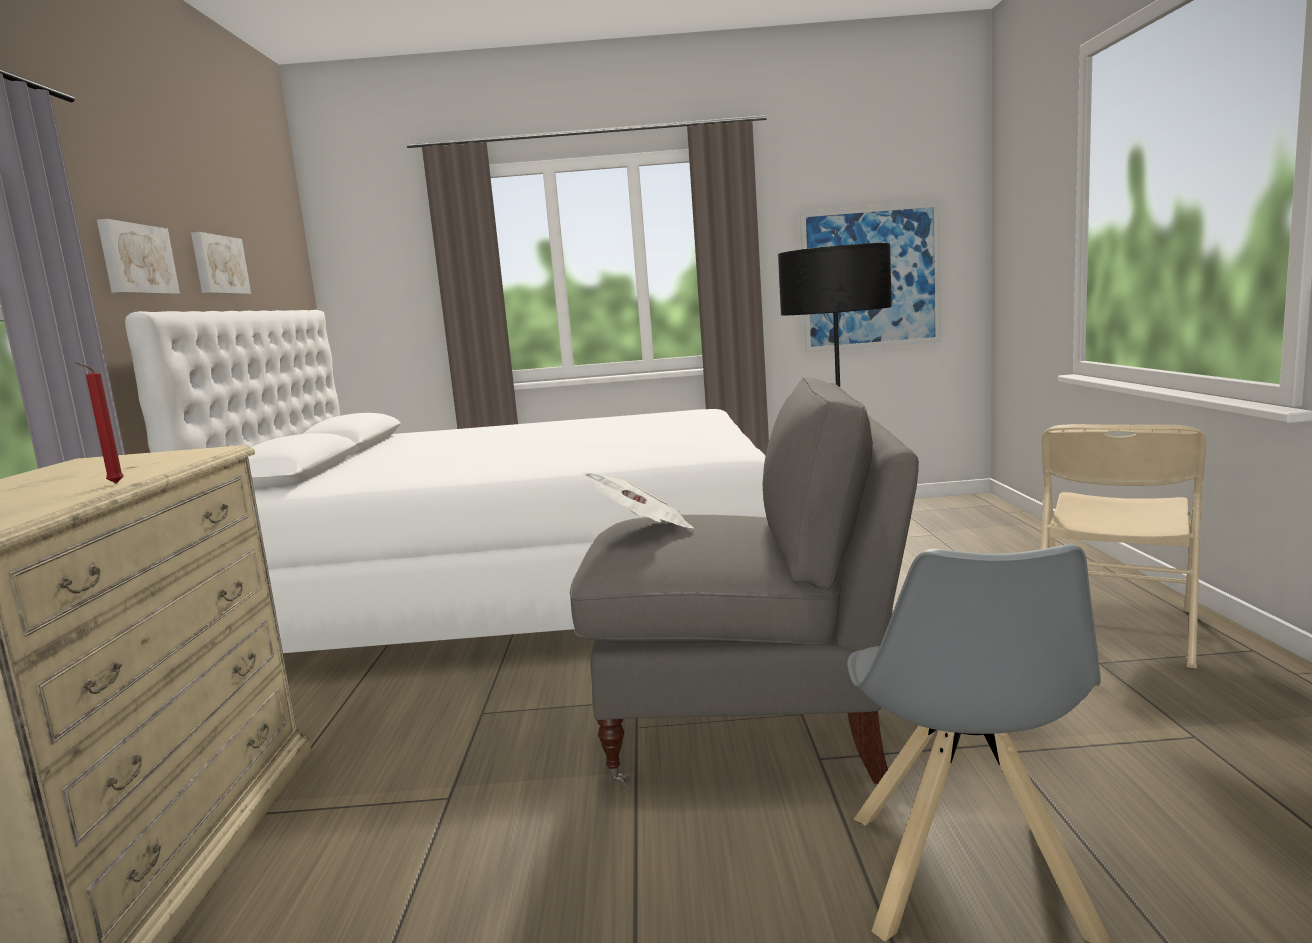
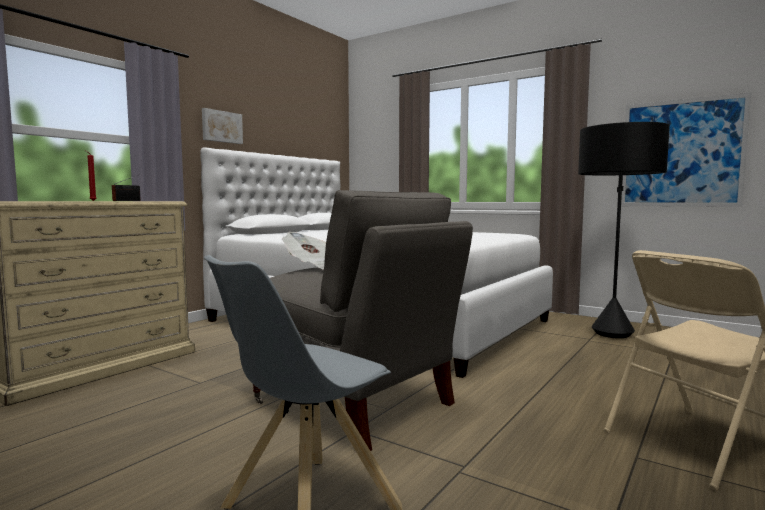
camera: 35 degrees right, 5 degrees down
picture [191,232,251,294] -> none
none -> radio [112,176,141,201]

